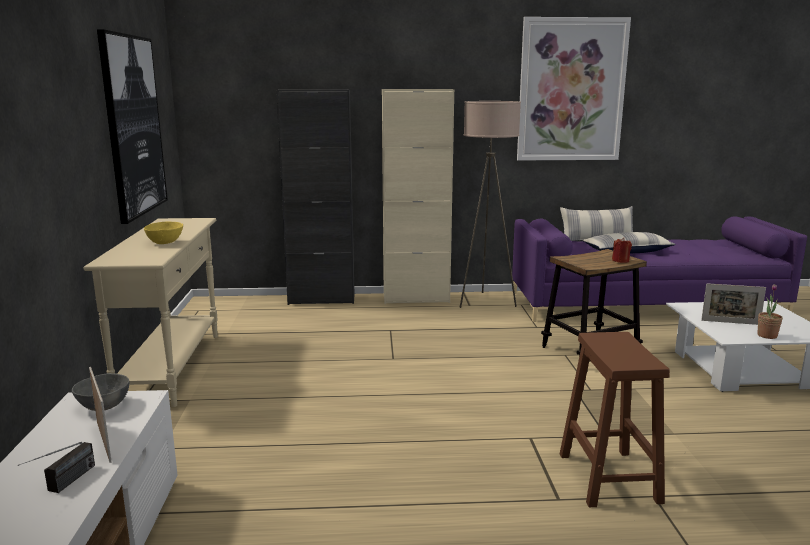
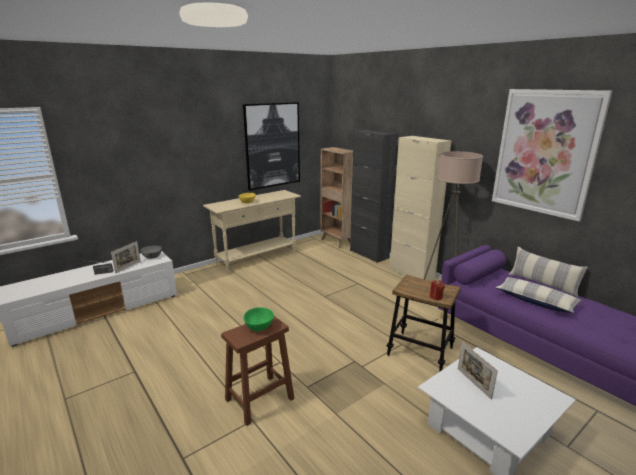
camera: 55 degrees right, 5 degrees up
potted plant [757,284,783,339] -> none
none -> green bowl [244,308,274,331]
none -> brown bookcase [320,147,353,248]

